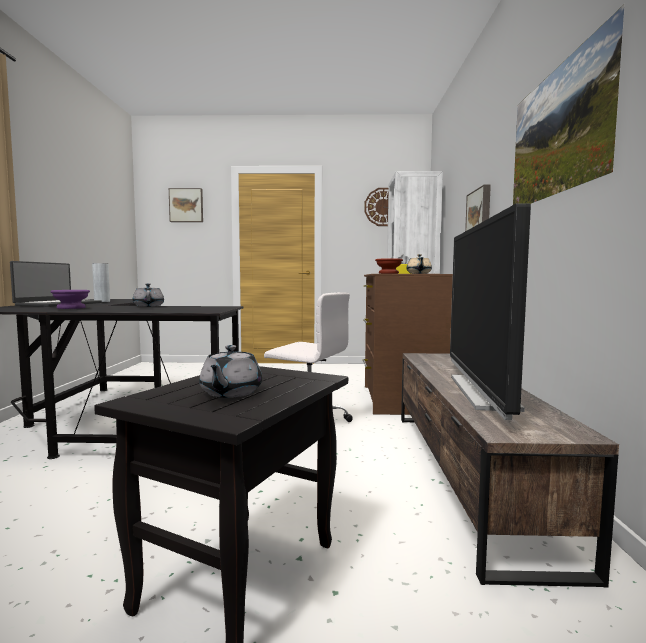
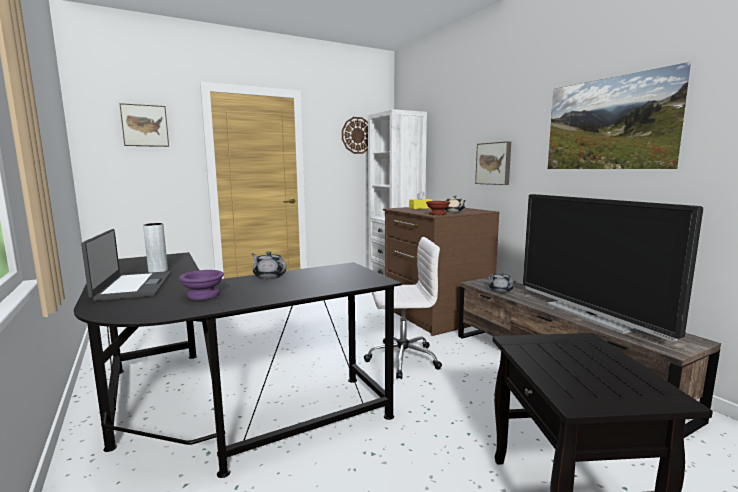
camera: 30 degrees left, 5 degrees up
grey teapot [199,345,262,398] -> grey teapot moved to [488,272,517,293]

